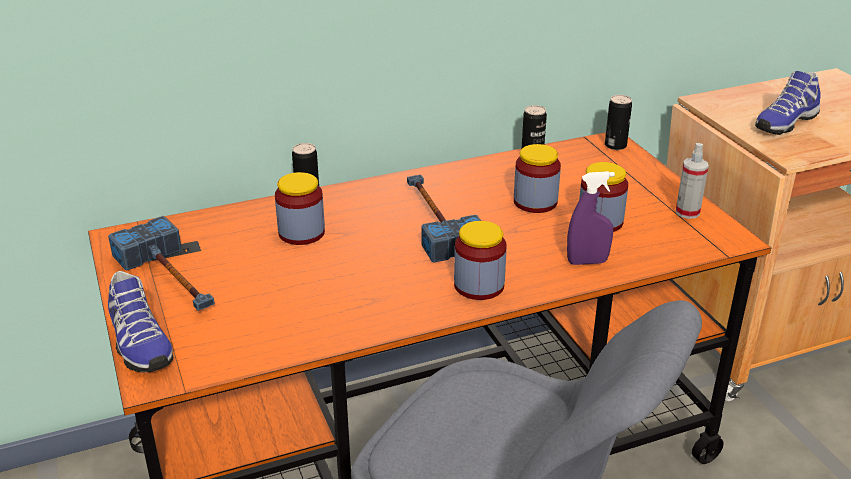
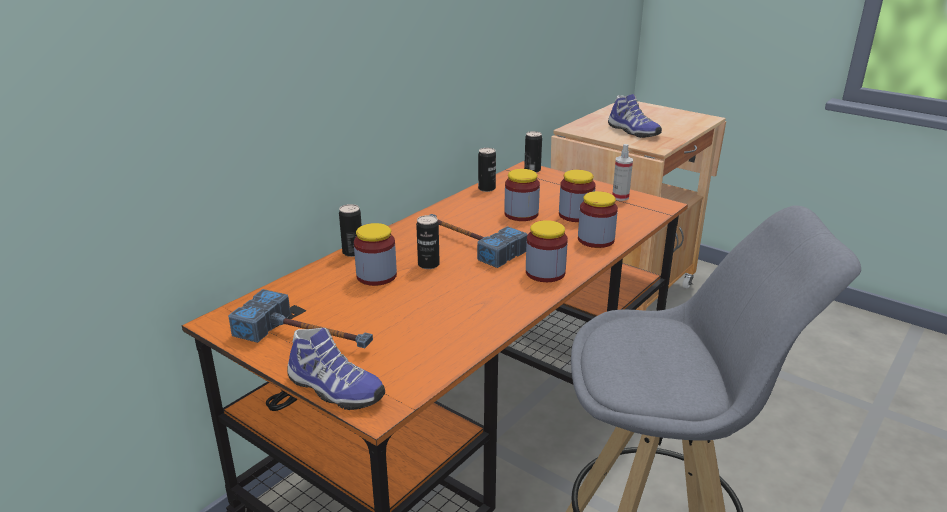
camera: 30 degrees left, 5 degrees down
purple spray bottle [567,171,615,265] -> jar [578,191,618,248]
shoe [755,71,821,135] -> shoe turned 60 degrees counterclockwise [608,94,662,138]
none -> can [416,215,440,269]

